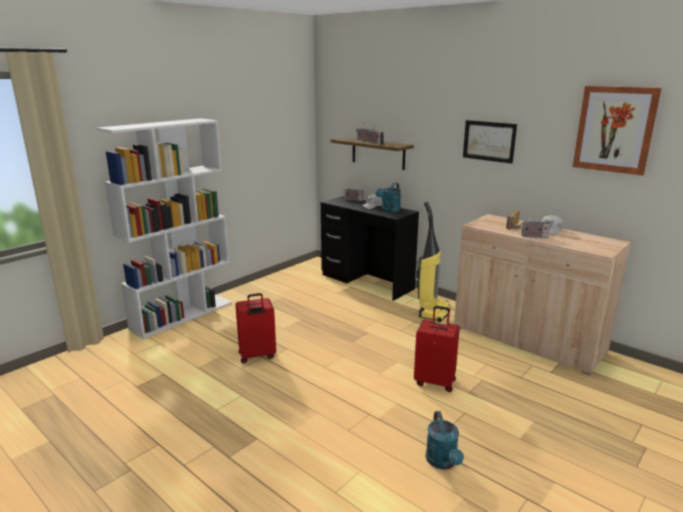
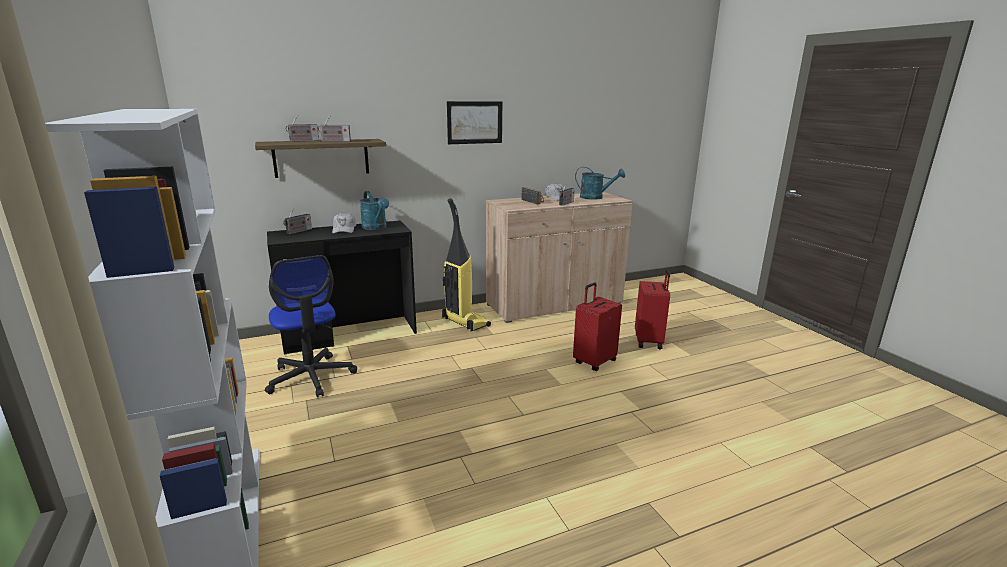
camera: 65 degrees left, 0 degrees up
red suitcase [235,293,276,363] -> red suitcase moved to [635,270,670,349]
turquoise watering can [425,411,464,470] -> turquoise watering can moved to [575,167,625,200]
picture [573,86,662,176] -> none
none -> office chair [265,255,357,398]

